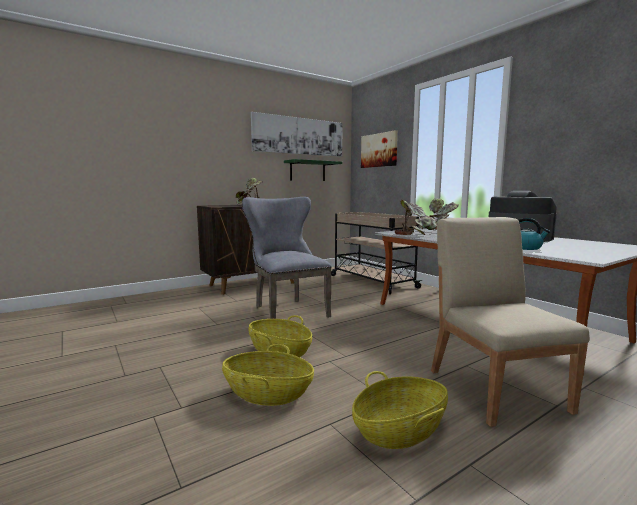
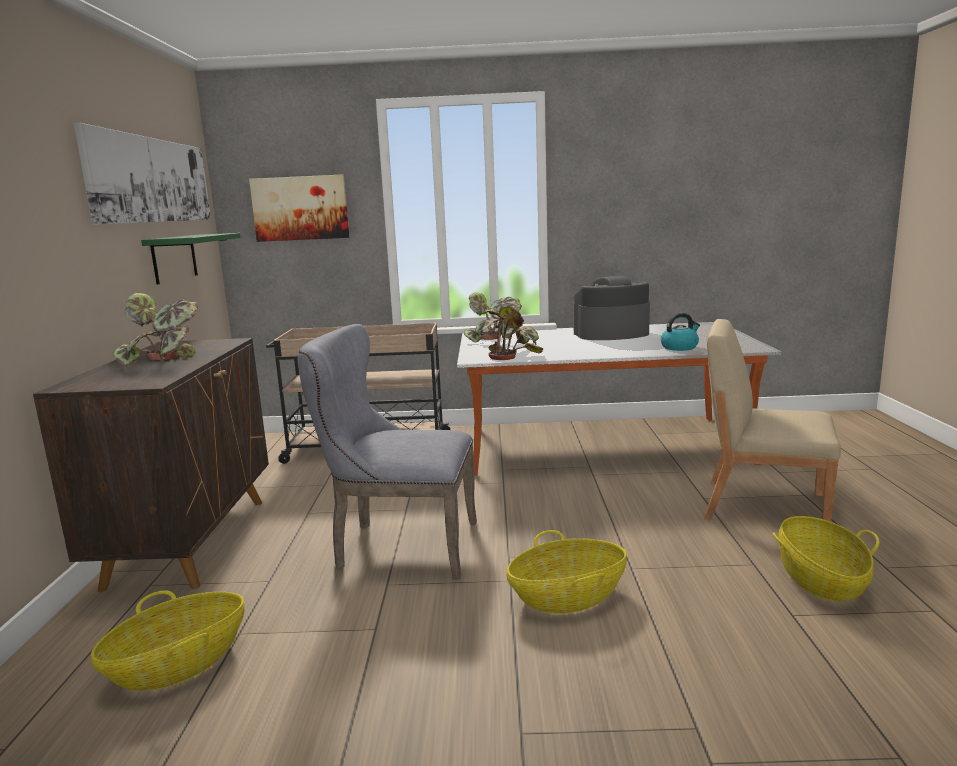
camera: 55 degrees left, 5 degrees up
basket [222,344,314,406] -> basket moved to [91,590,245,691]

